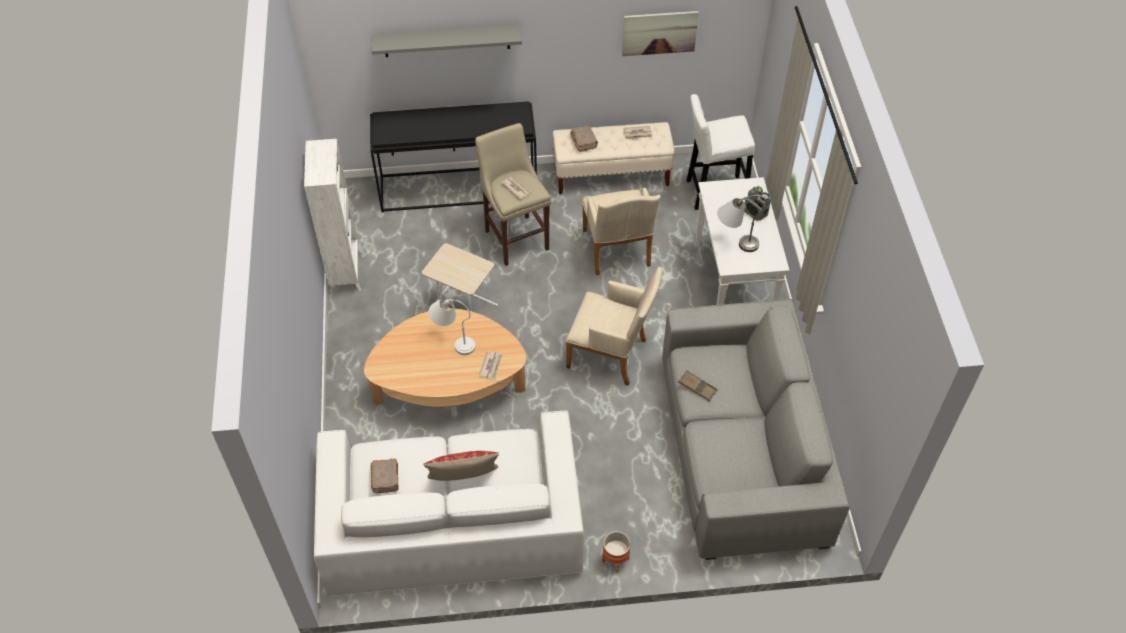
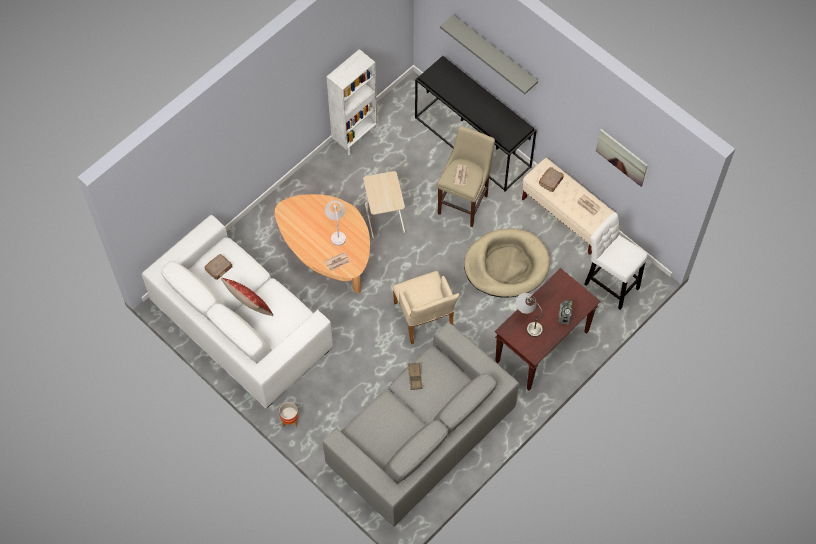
camera: 50 degrees right, 10 degrees up
beige armchair [582,188,661,275] -> beige dog bed [464,229,550,297]
white console table [695,177,789,305] -> brown console table [495,268,601,390]

